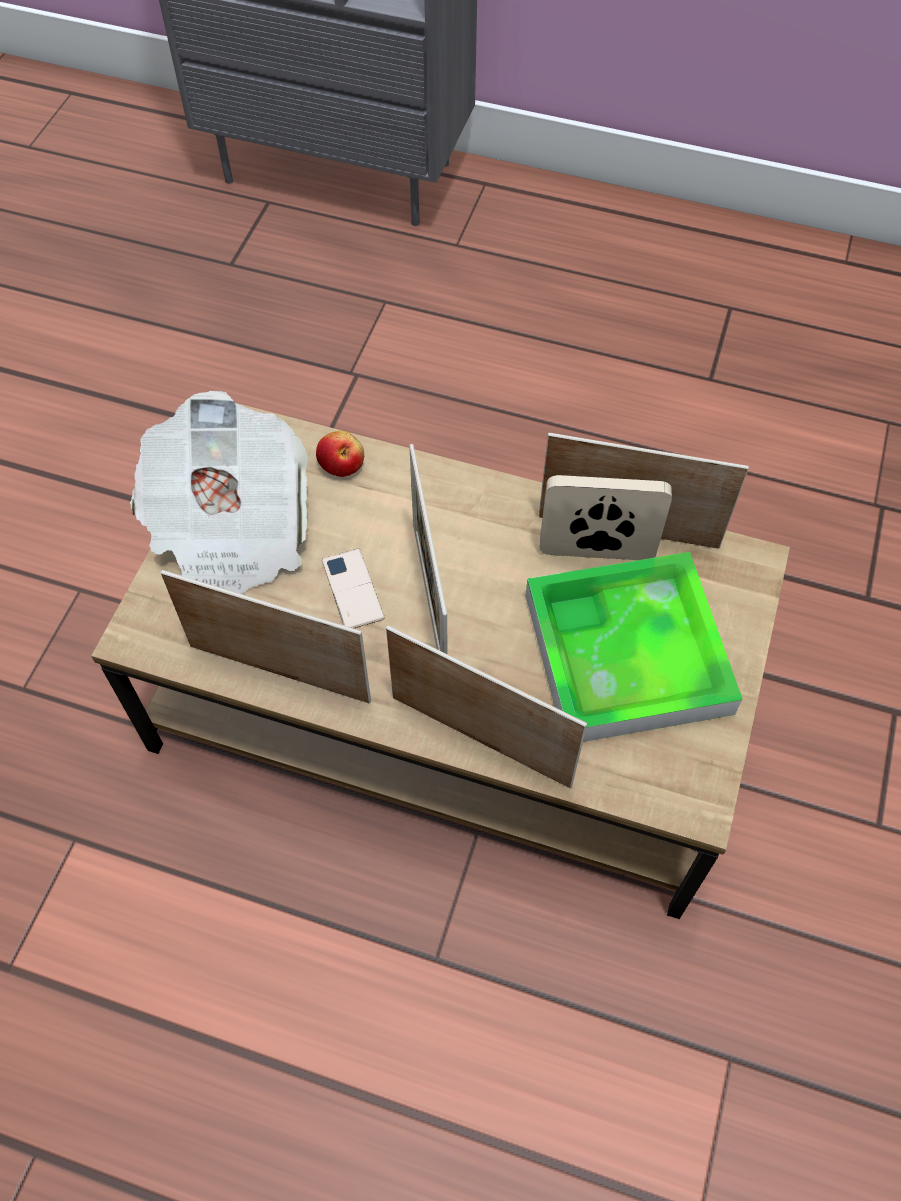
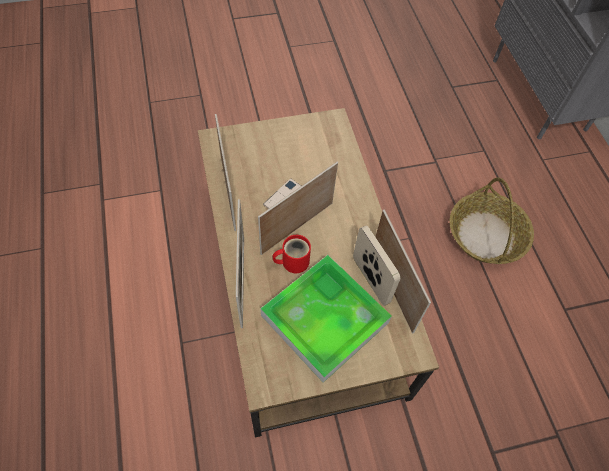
camera: 55 degrees right, 0 degrees up
newspaper [130,391,308,594] -> none
apple [316,431,364,477] -> none
none -> red mug [272,235,311,273]
none -> basket [450,178,534,264]

